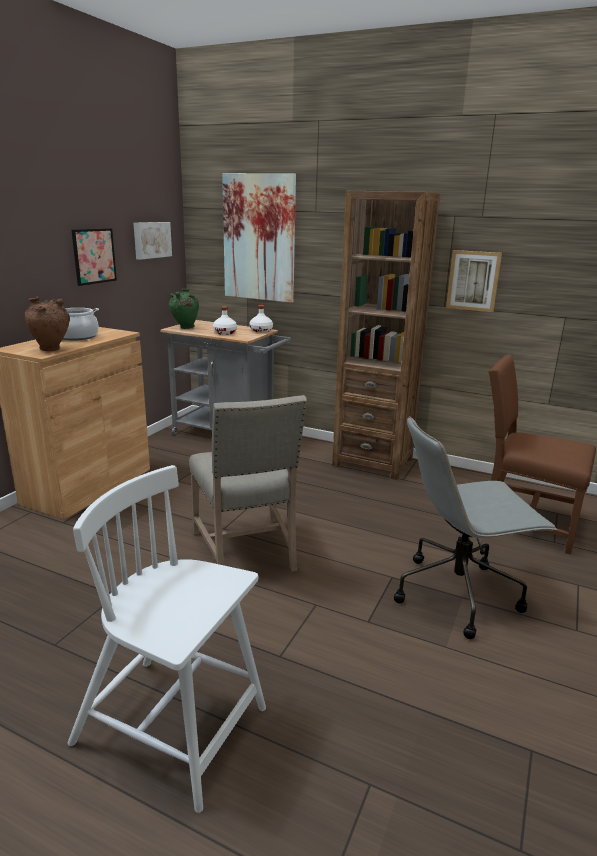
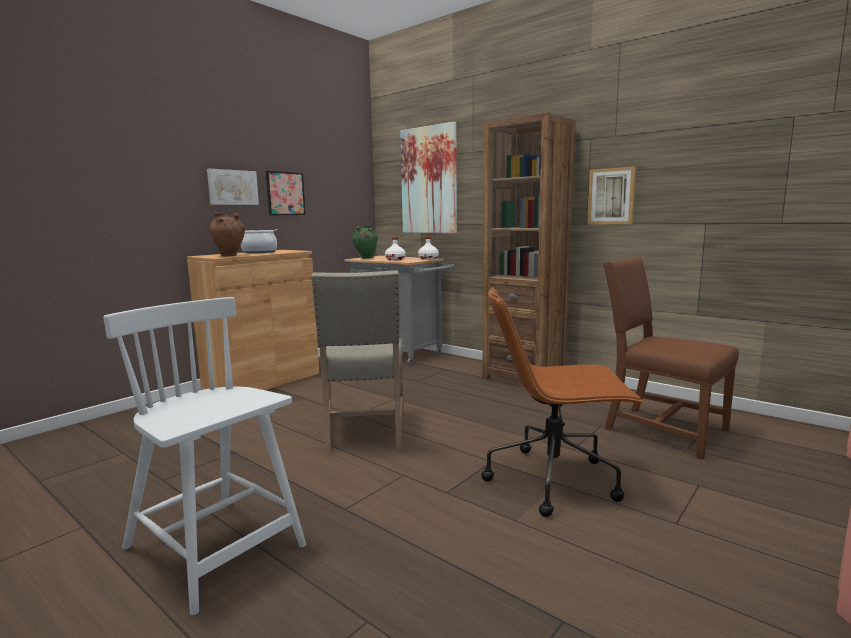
camera: 15 degrees right, 10 degrees down
picture [133,222,172,260] -> picture moved to [207,169,259,205]
grey office chair [394,416,558,639] -> brown office chair [481,287,643,517]

